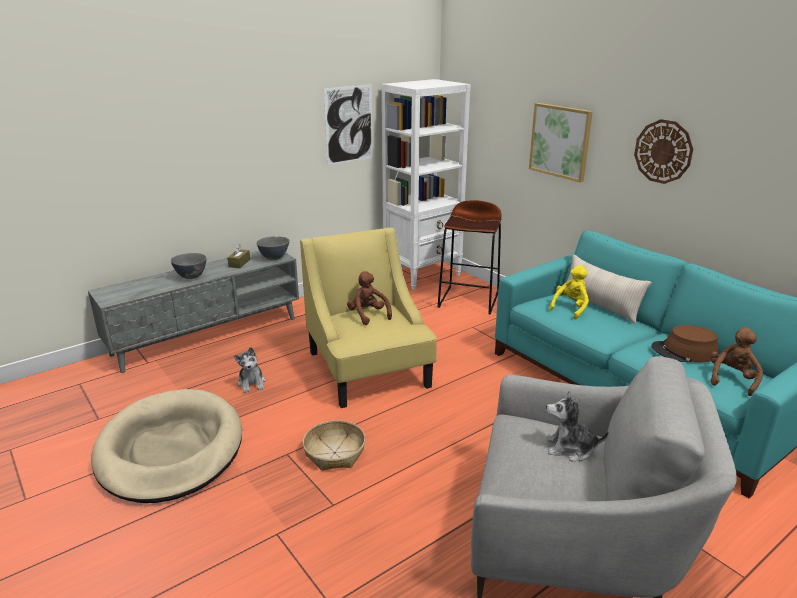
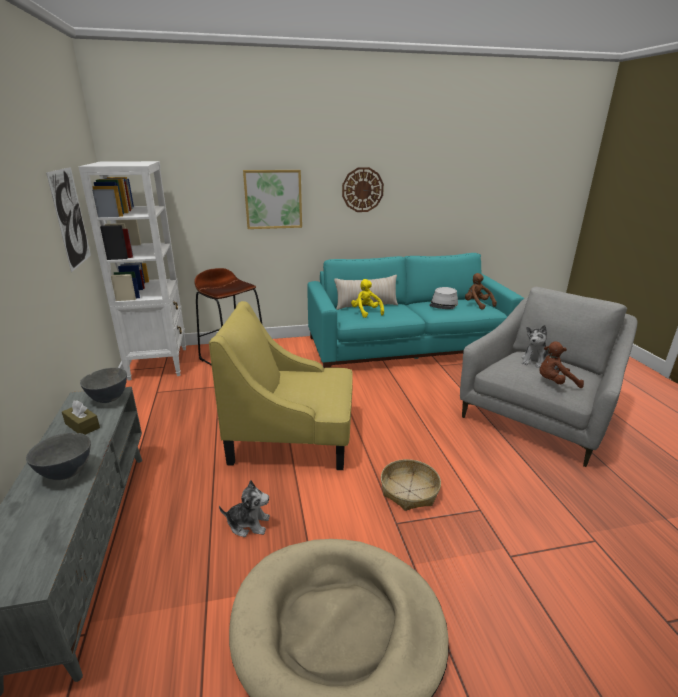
camera: 65 degrees left, 0 degrees up
brown plush toy [347,271,392,325] -> brown plush toy moved to [540,342,584,388]
brown hat [651,325,718,362] -> grey hat [429,287,458,309]

